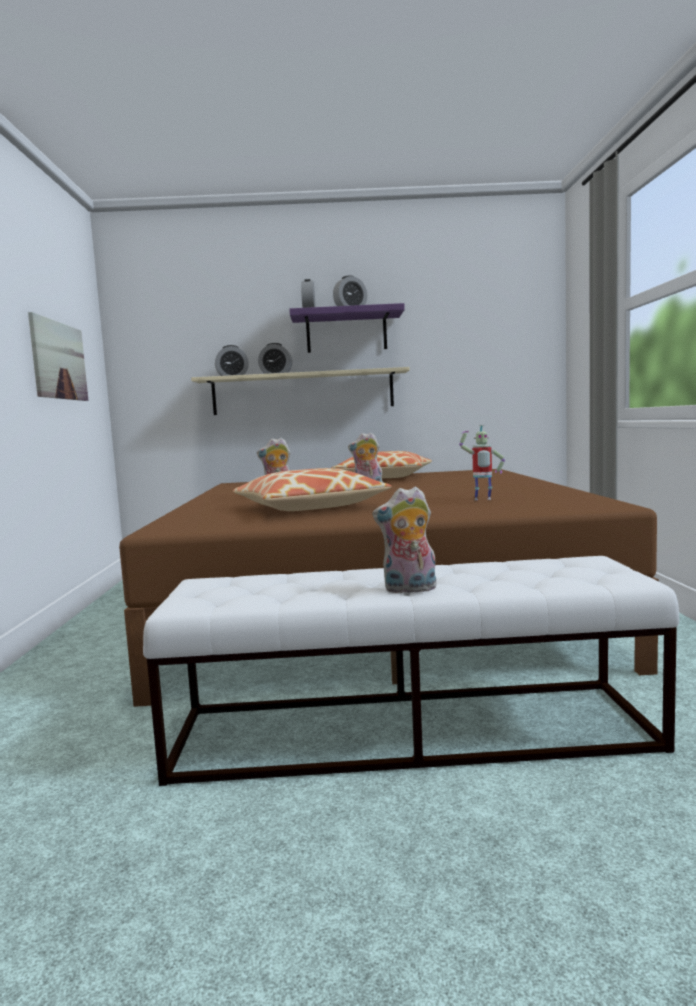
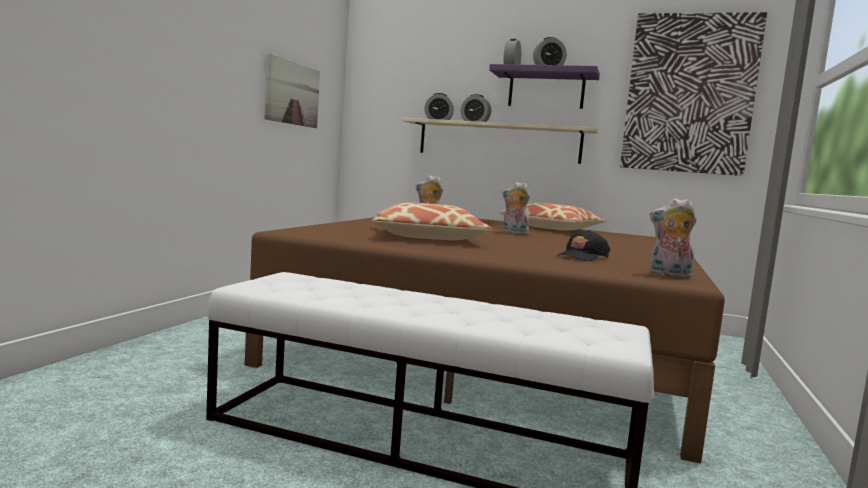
camera: 20 degrees right, 0 degrees up
plush toy [372,486,437,593] -> plush toy moved to [650,198,697,278]
toy robot [459,425,505,500] -> black cap [556,230,610,261]
none -> picture [620,12,767,176]

